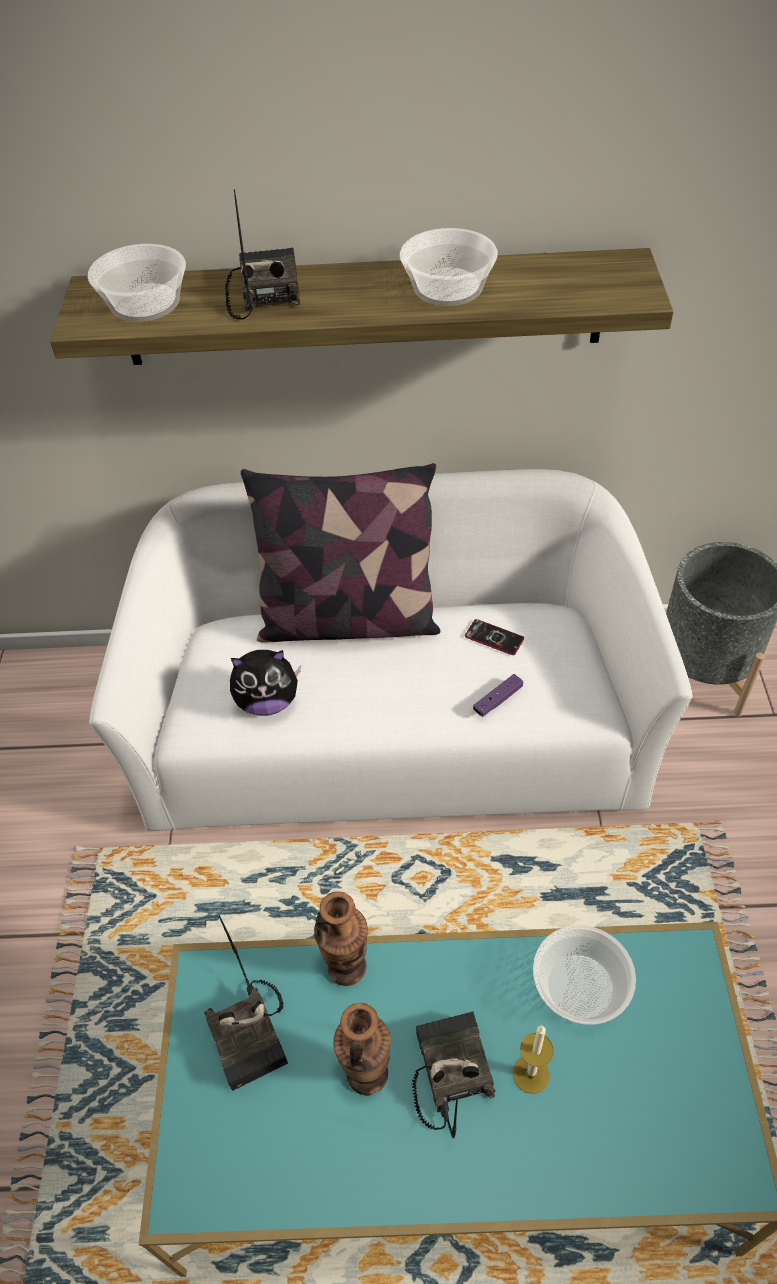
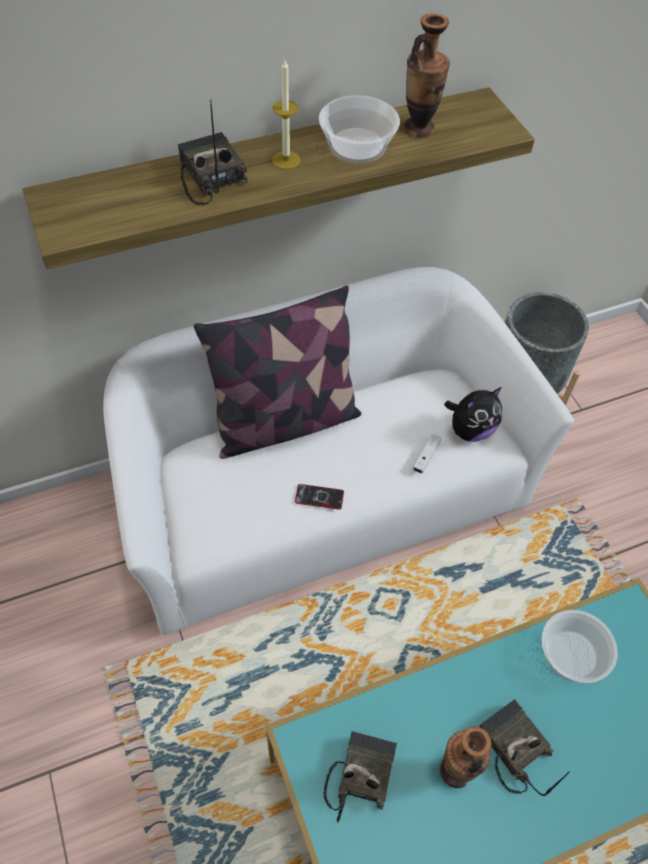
camera: 25 degrees left, 5 degrees up
bowl [88,244,186,322] -> none
radio [204,915,288,1091] -> radio turned 120 degrees counterclockwise [323,731,397,823]
plush toy [230,650,301,716] -> plush toy moved to [444,387,502,442]
vase [314,891,368,986] -> vase moved to [404,14,450,138]
phone [465,619,524,655] -> phone moved to [295,484,344,510]
purple game controller [473,674,523,717] -> white game controller [413,434,441,474]
candle [513,1026,554,1094] -> candle moved to [272,60,301,169]

